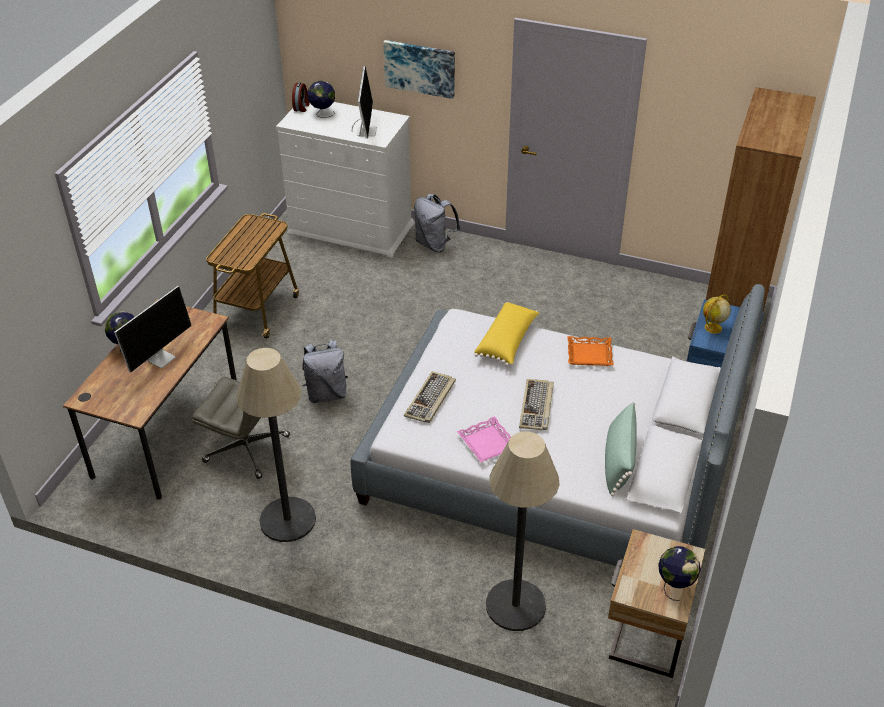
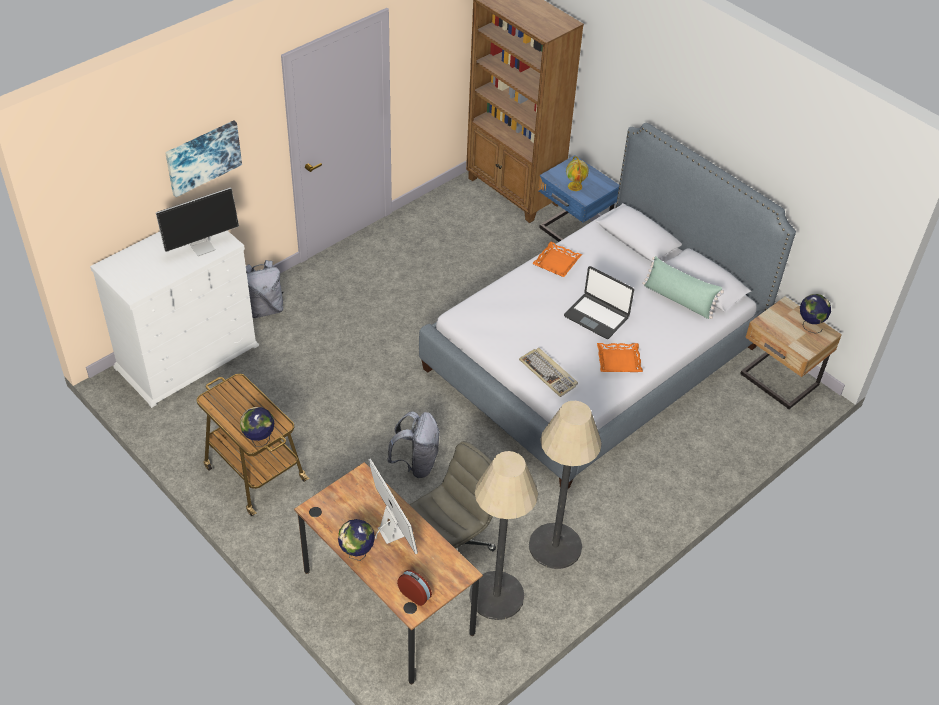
camera: 65 degrees left, 5 degrees up
alarm clock [292,82,310,112] -> alarm clock moved to [397,570,432,606]
globe [308,81,335,118] -> globe moved to [240,407,274,446]
monitor [352,66,377,139] -> monitor turned 120 degrees clockwise [156,187,239,256]
pink tray [457,416,511,462] -> orange tray [597,343,643,372]
yellow pillow [474,302,539,366] -> none
floor lamp [486,432,560,631] -> floor lamp moved to [469,451,538,620]
keyboard [519,379,554,430] -> laptop [564,266,634,339]

